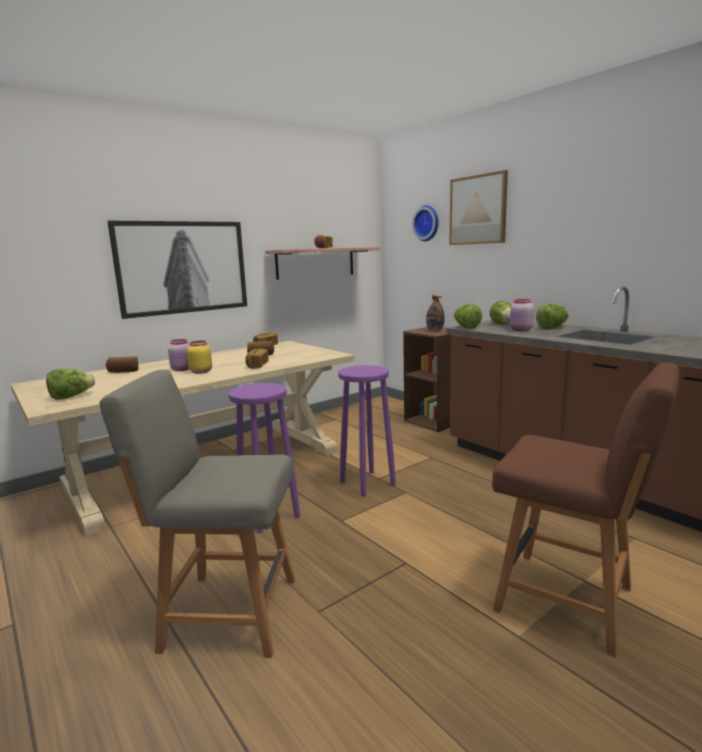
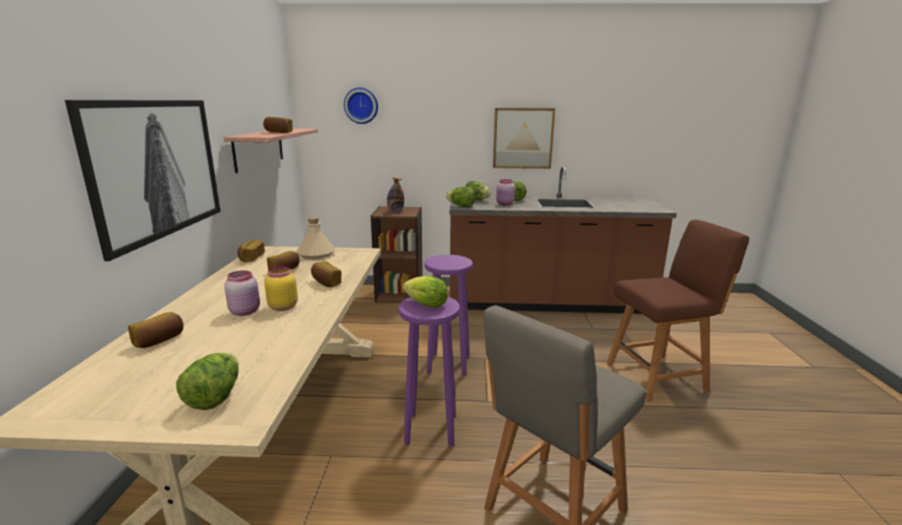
camera: 50 degrees left, 5 degrees up
picture [449,170,508,245] -> picture moved to [493,108,555,169]
none -> beige bottle [296,217,335,259]
none -> lettuce [402,276,448,308]

